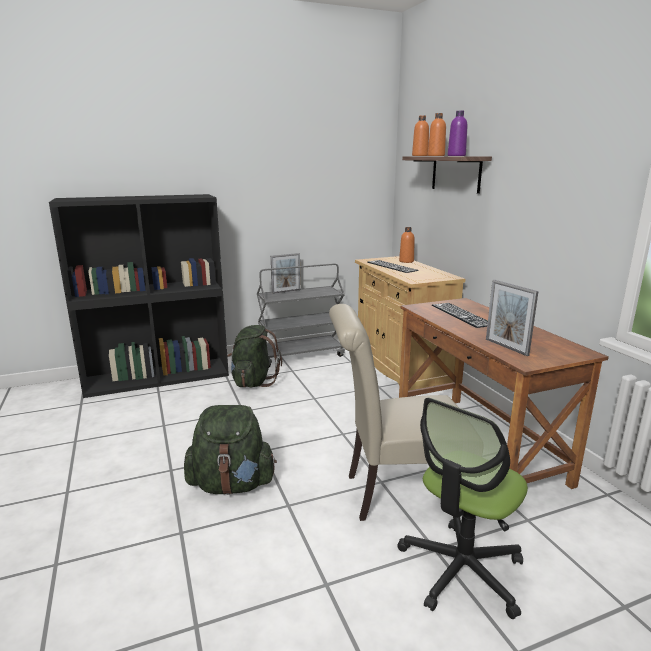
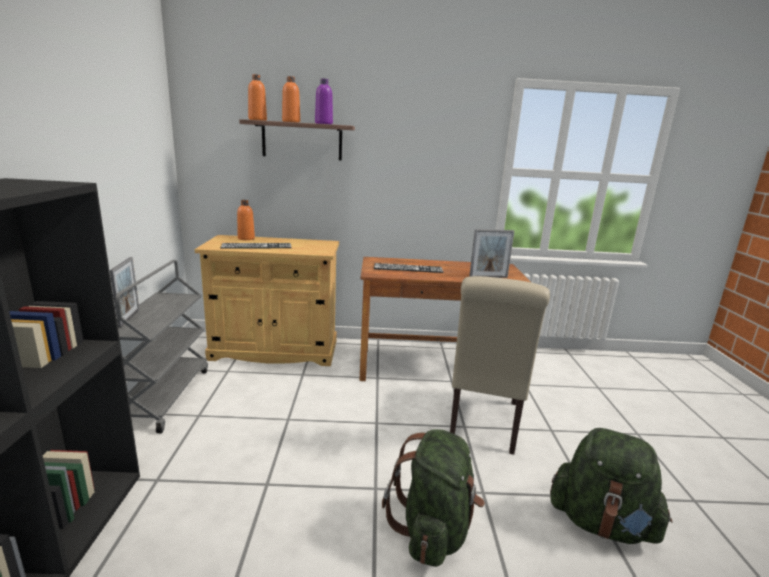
camera: 70 degrees left, 0 degrees up
green backpack [227,325,282,387] -> green backpack moved to [550,428,673,544]
office chair [397,398,528,619] -> none

